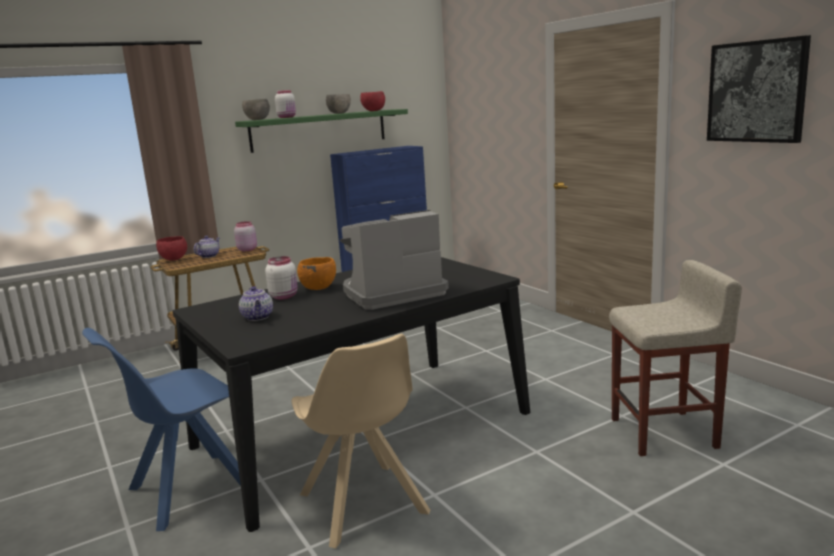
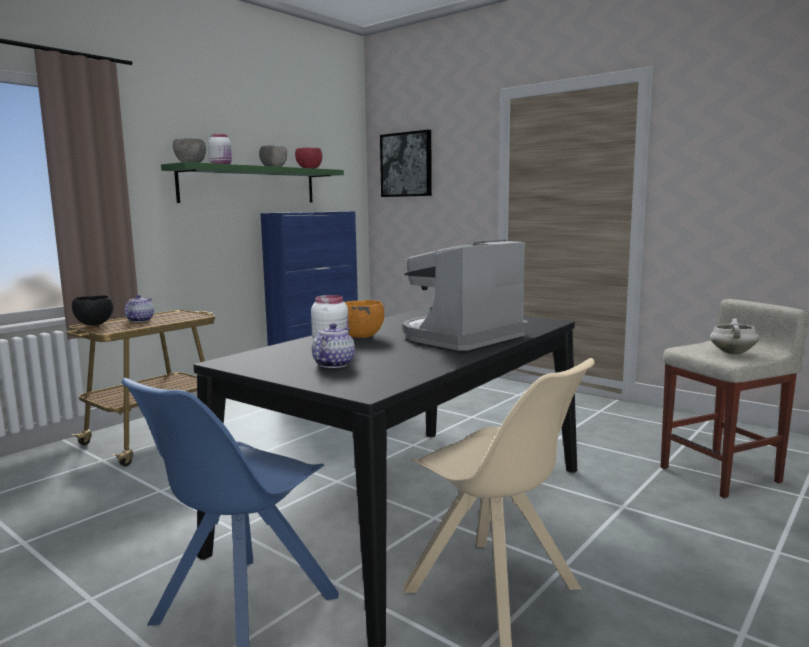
camera: 20 degrees left, 5 degrees down
red bowl [156,236,187,261] -> black bowl [72,295,113,325]
pink jar [234,221,257,251] -> none
teapot [239,286,273,321] -> teapot turned 120 degrees counterclockwise [312,323,355,368]
picture [707,35,811,143] -> picture moved to [380,130,432,197]
none -> white cooking pot [710,318,759,354]

